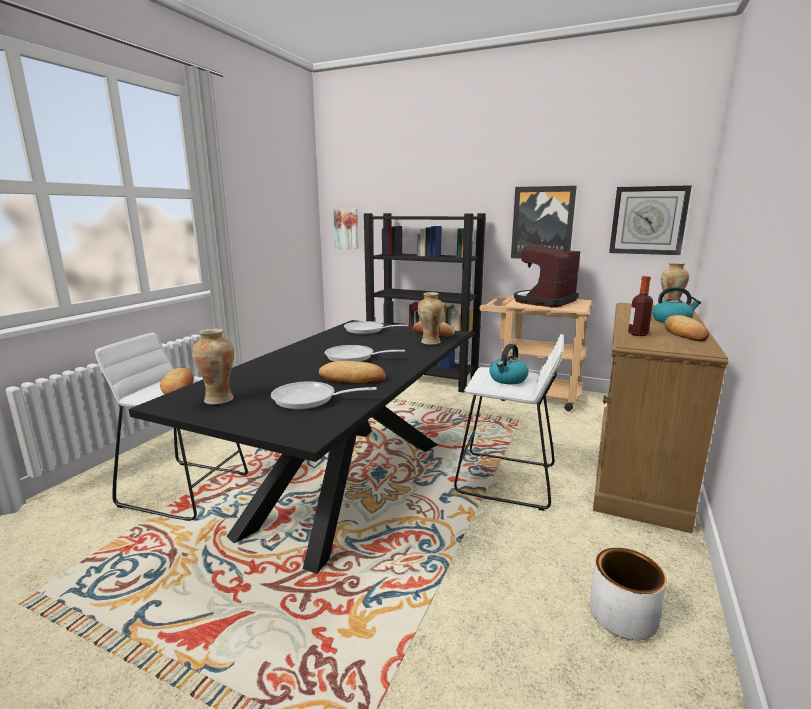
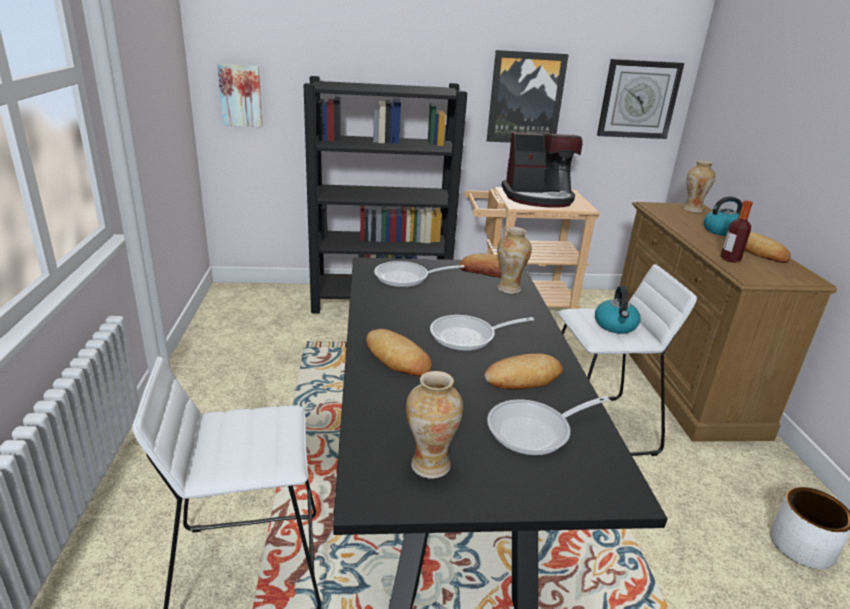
camera: 30 degrees left, 10 degrees up
bread [160,368,194,394] -> bread moved to [366,329,432,377]
coffee machine [514,245,580,308] -> coffee machine turned 105 degrees counterclockwise [502,132,583,208]

